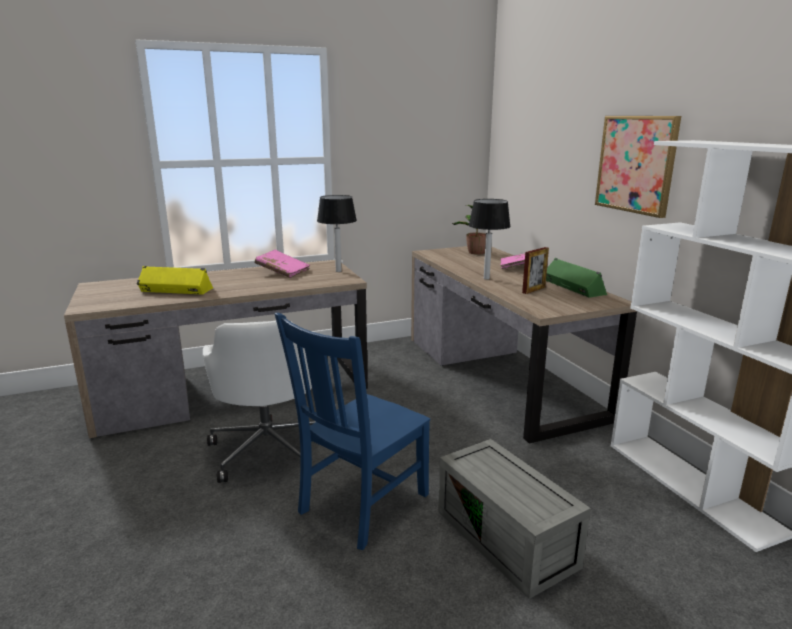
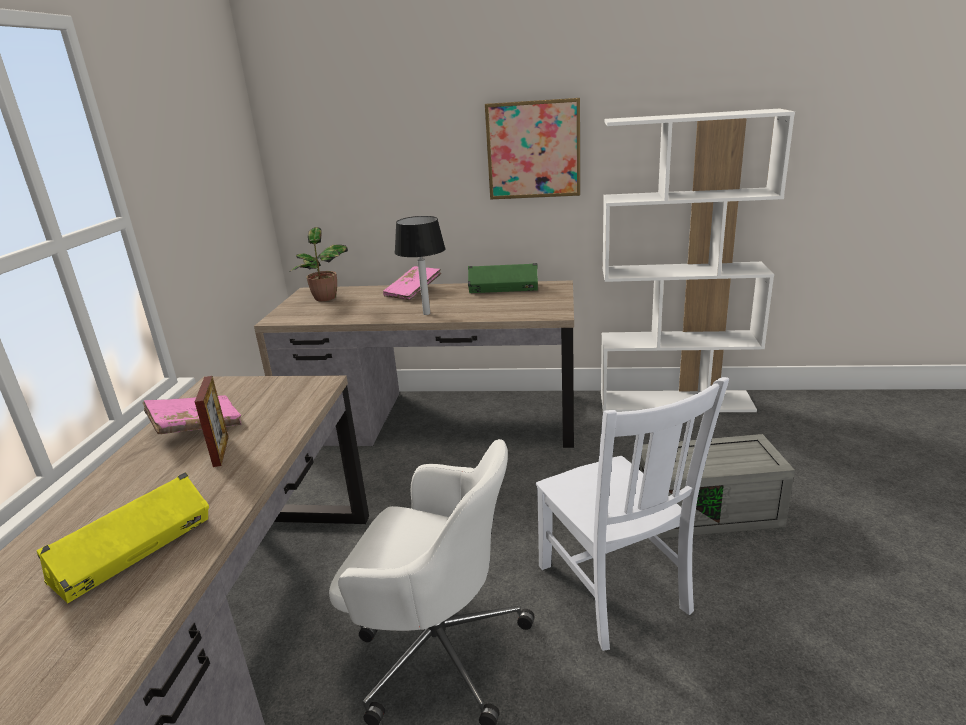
camera: 60 degrees left, 5 degrees up
blue chair [275,313,430,550] -> white chair [536,377,729,651]
table lamp [317,195,357,272] -> none
picture frame [522,247,549,294] -> picture frame moved to [195,376,229,467]

